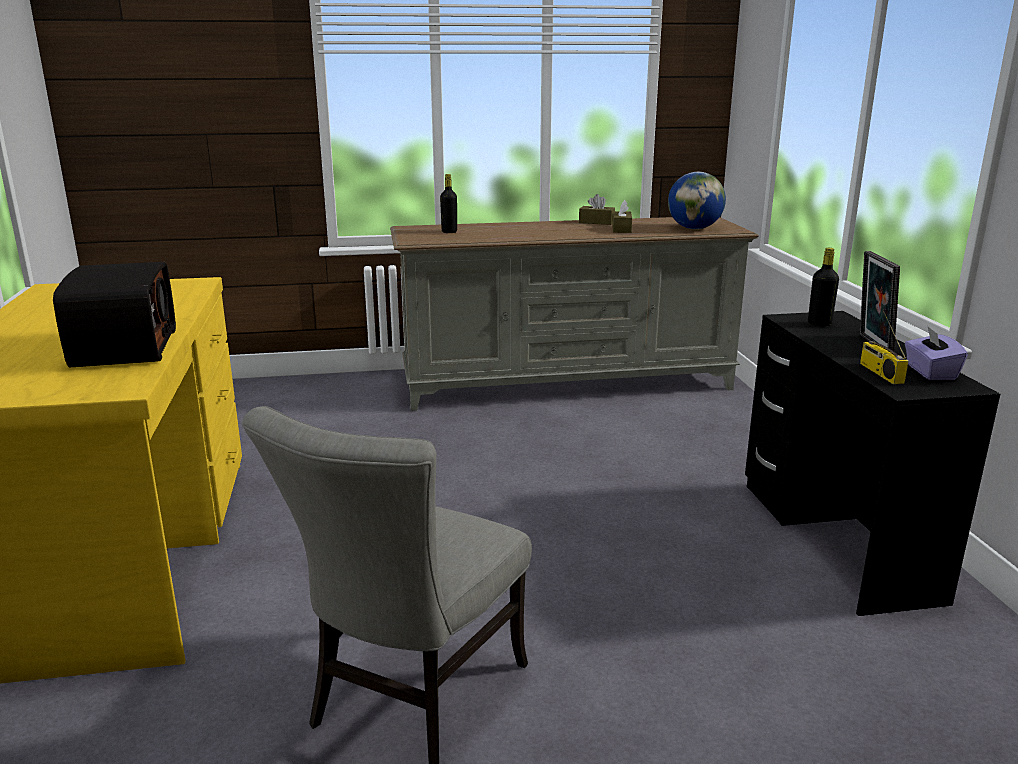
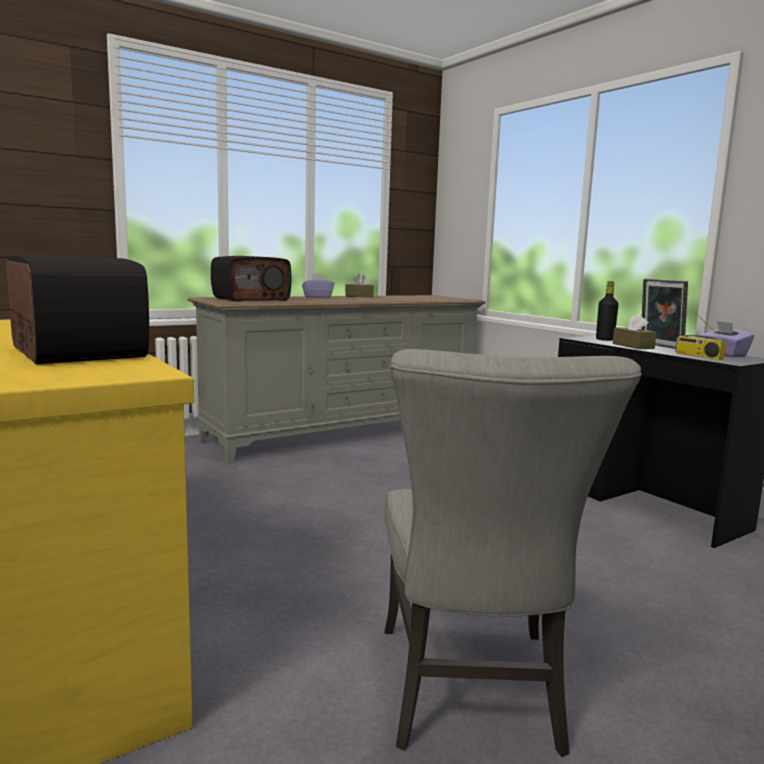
camera: 25 degrees left, 10 degrees down
black bottle [440,174,457,233] -> radio [211,256,292,302]
brown tissue box [612,200,632,233] -> brown tissue box moved to [612,314,657,349]
globe [668,172,726,229] -> none
none -> purple tissue box [302,274,334,298]

